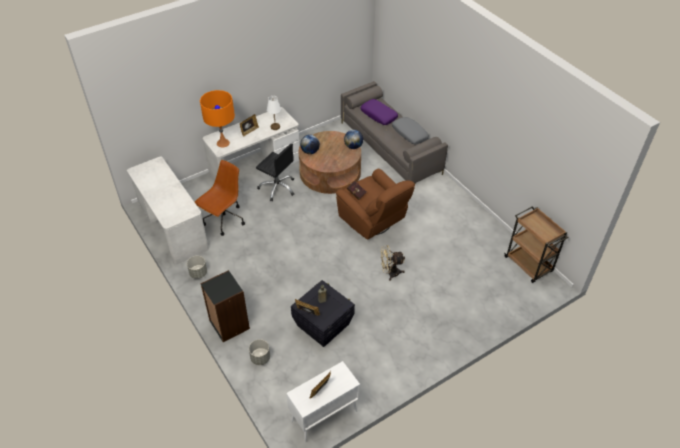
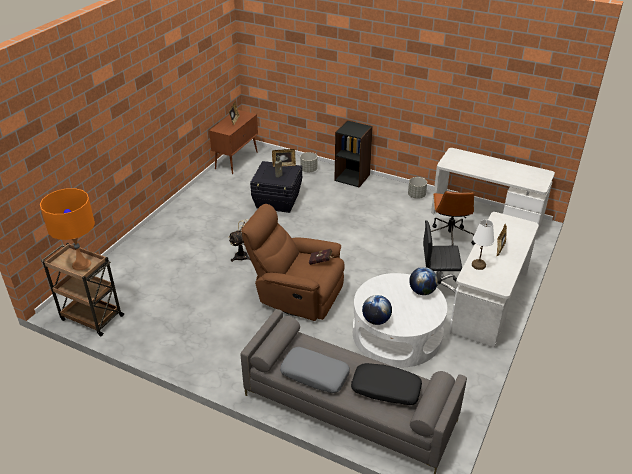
camera: 150 degrees right, 10 degrees down
orange table lamp [200,90,235,147] -> orange table lamp moved to [40,188,95,270]
white cabinet [286,361,360,443] -> brown cabinet [209,110,258,174]
brown coffee table [299,131,361,194] -> white coffee table [353,273,447,367]
purple pillow [360,99,398,125] -> black pillow [351,363,422,405]

